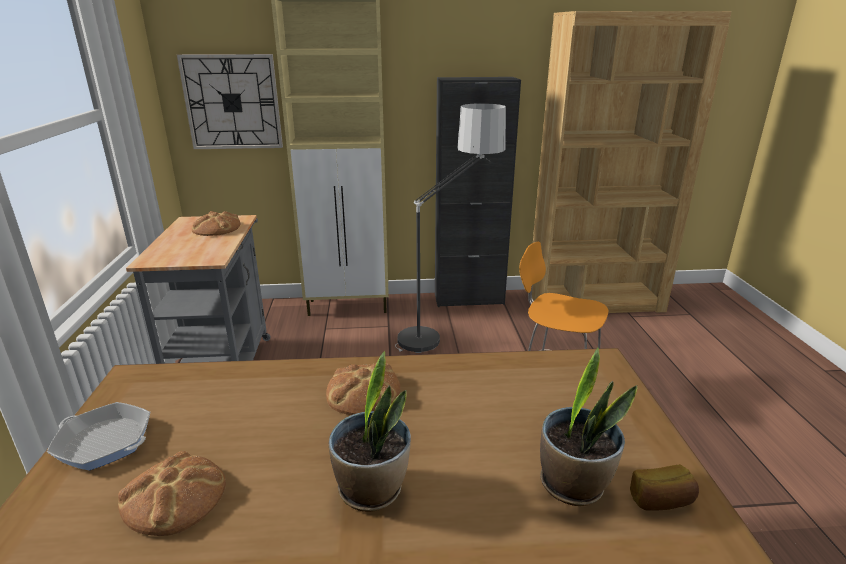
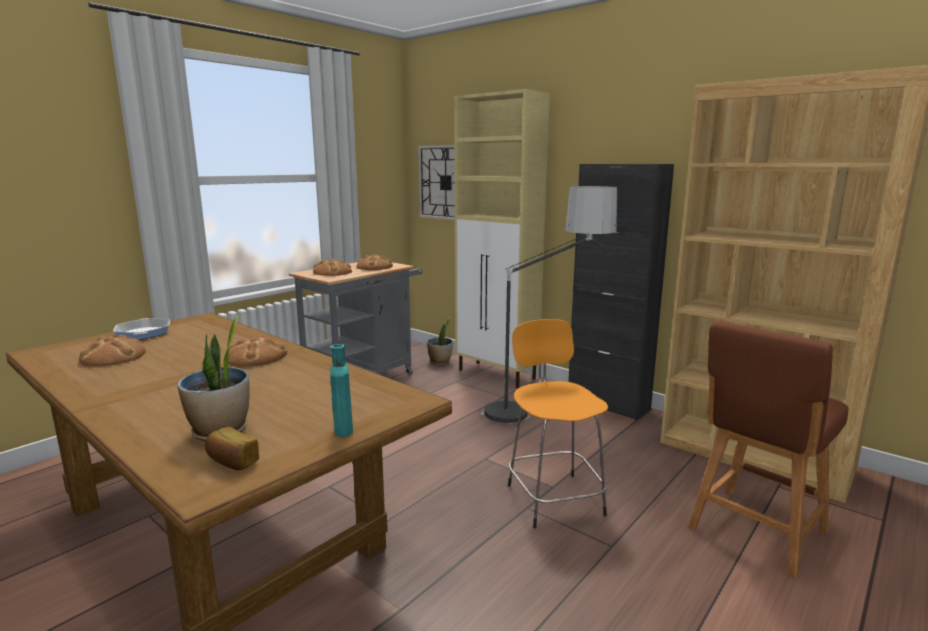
camera: 45 degrees right, 10 degrees down
potted plant [329,351,411,512] -> potted plant moved to [427,316,453,366]
none -> bread [313,258,352,276]
none -> turquoise bottle [330,344,353,437]
none -> brown stool [688,321,848,579]

